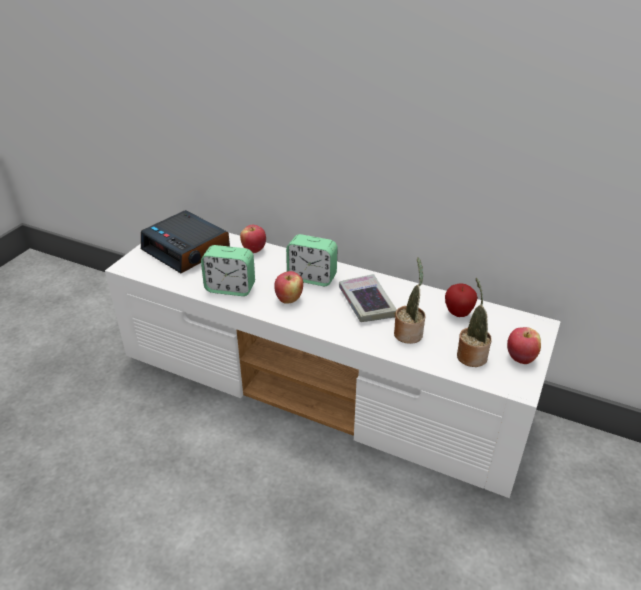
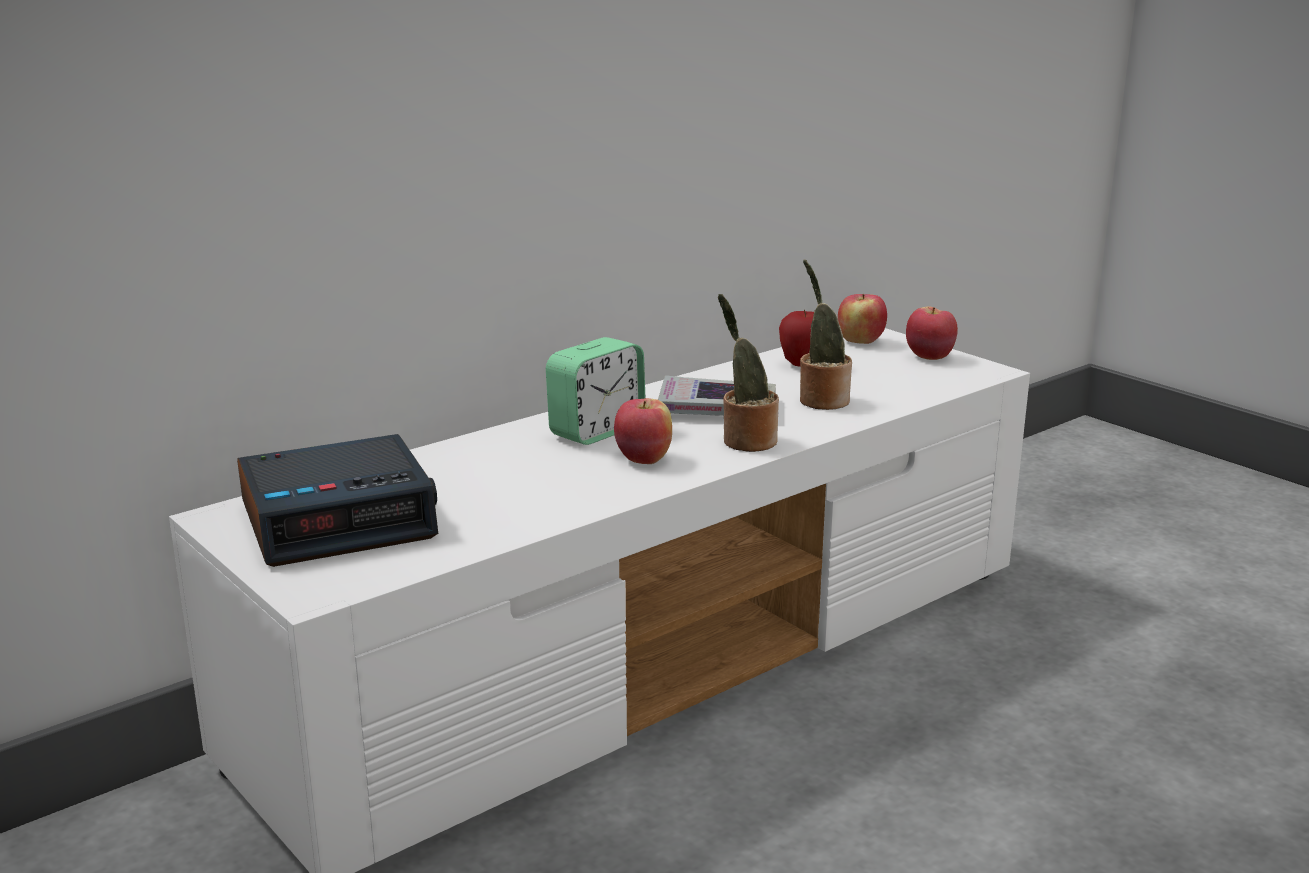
camera: 65 degrees left, 15 degrees down
alarm clock [201,245,255,296] -> none
apple [240,225,266,253] -> apple moved to [838,294,887,344]
potted plant [457,278,492,367] -> potted plant moved to [718,294,779,452]

